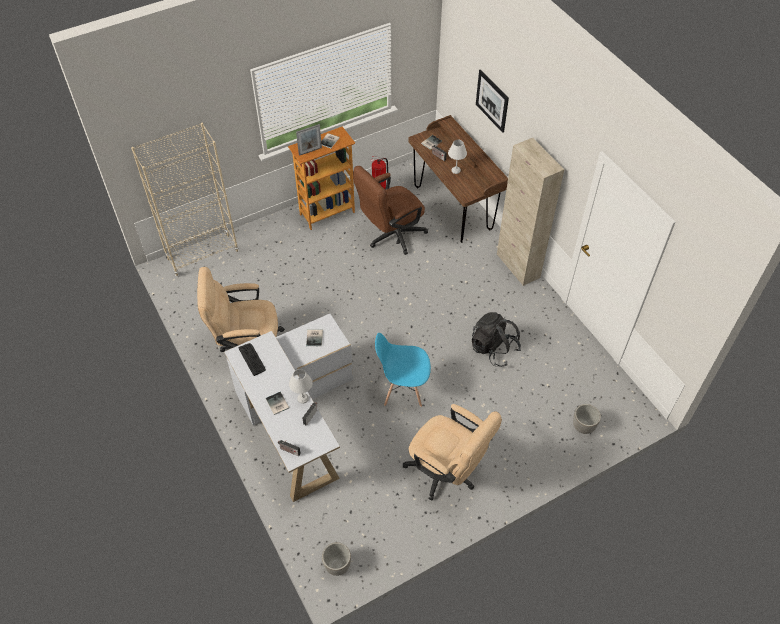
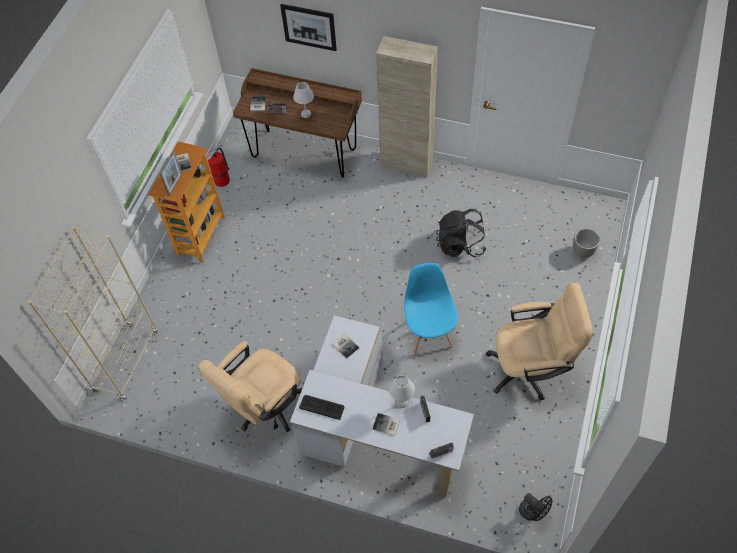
camera: 40 degrees left, 5 degrees up
planter [322,542,351,576] -> black fan [519,493,552,521]
brown office chair [353,166,428,255] -> none
blue chair [375,333,431,407] -> blue chair turned 120 degrees clockwise [404,263,458,355]

